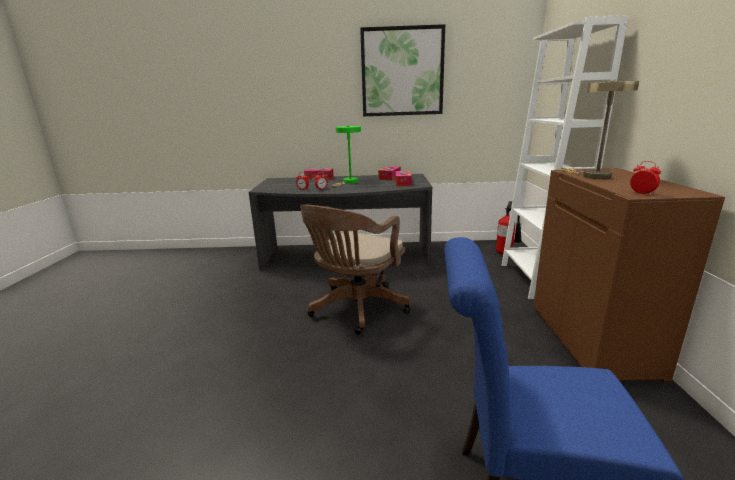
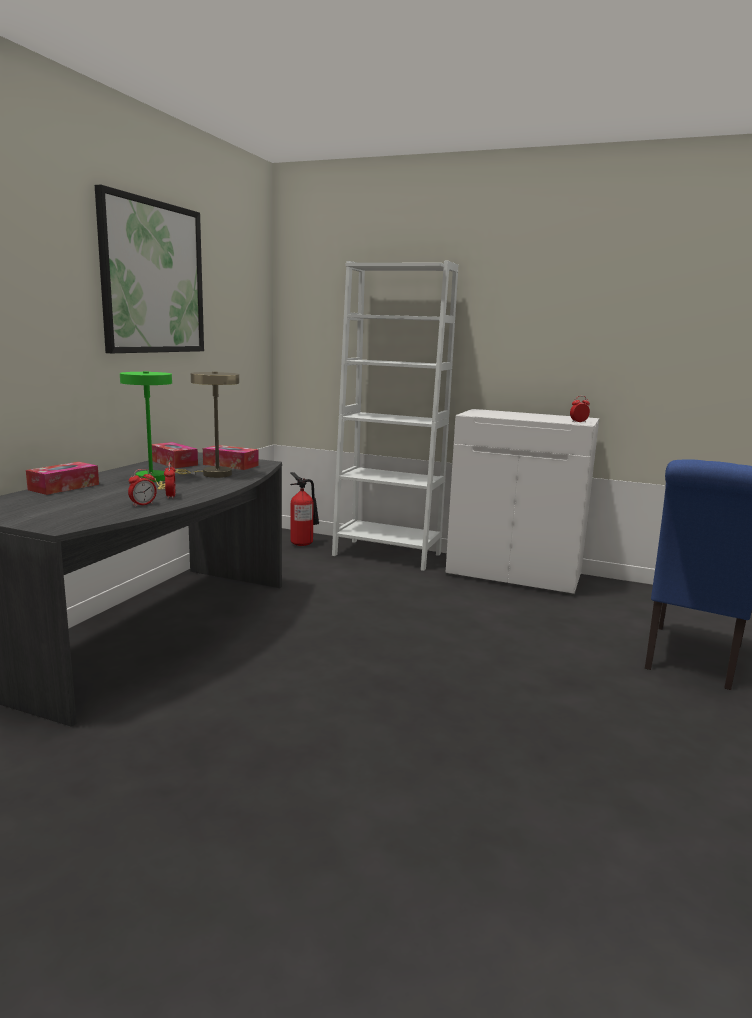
camera: 70 degrees left, 5 degrees down
brown office chair [300,205,410,335] -> none
brown cabinet [533,168,725,383] -> white cabinet [445,409,599,596]
beige table lamp [561,80,639,179] -> beige table lamp moved to [175,372,239,478]

